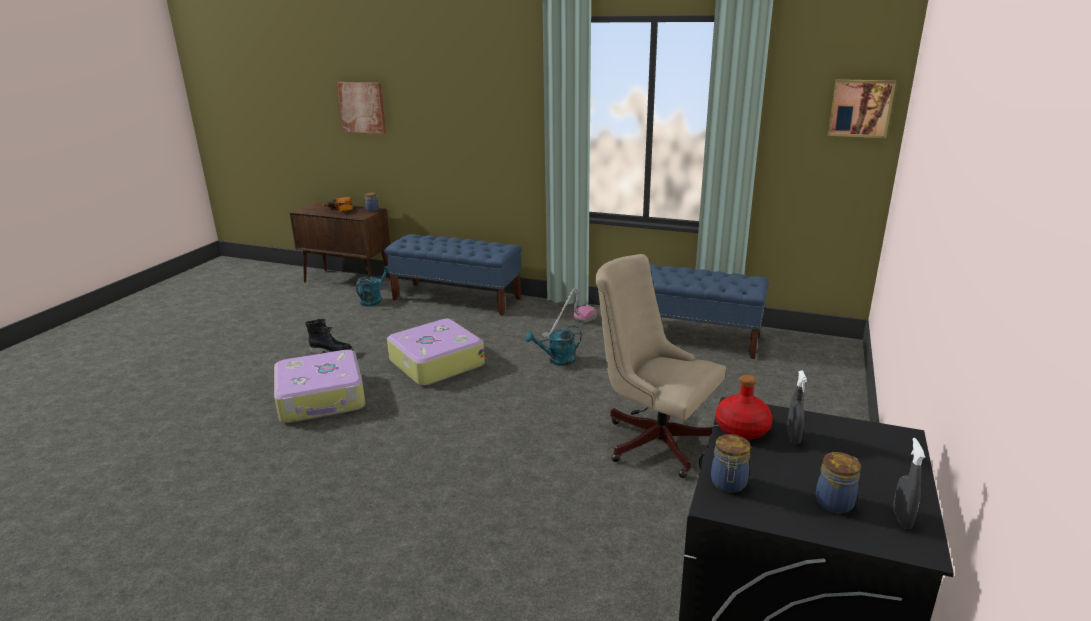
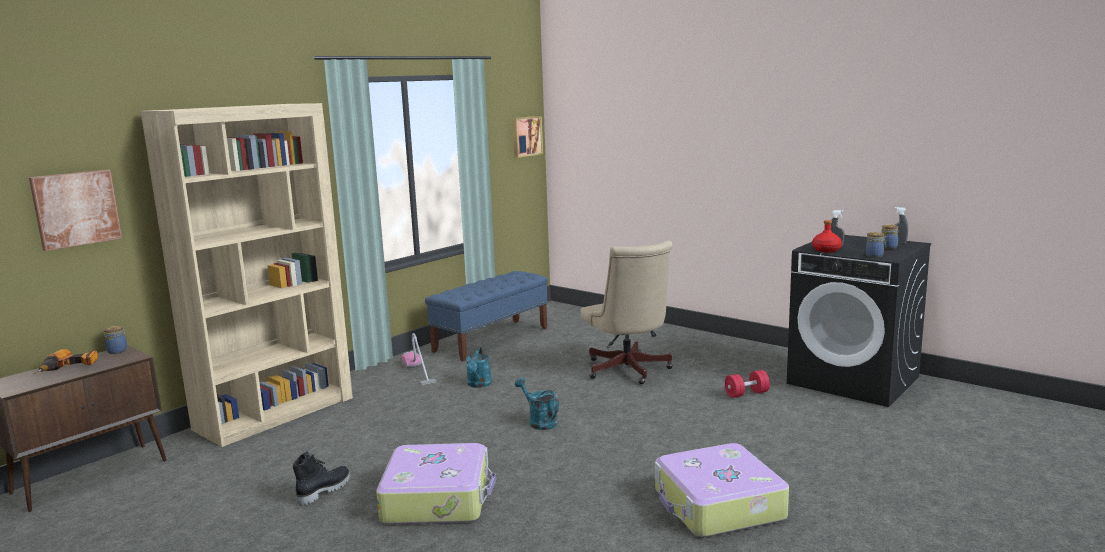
camera: 70 degrees left, 10 degrees down
turquoise watering can [356,266,389,306] -> turquoise watering can moved to [515,377,559,430]
blue bench [384,234,522,316] -> beige bookcase [141,103,353,447]
suitcase [387,319,485,386] -> suitcase moved to [655,443,789,537]
beige office chair [596,254,726,478] -> beige office chair turned 75 degrees counterclockwise [580,241,673,384]
none -> red dumbbell [725,370,770,398]

